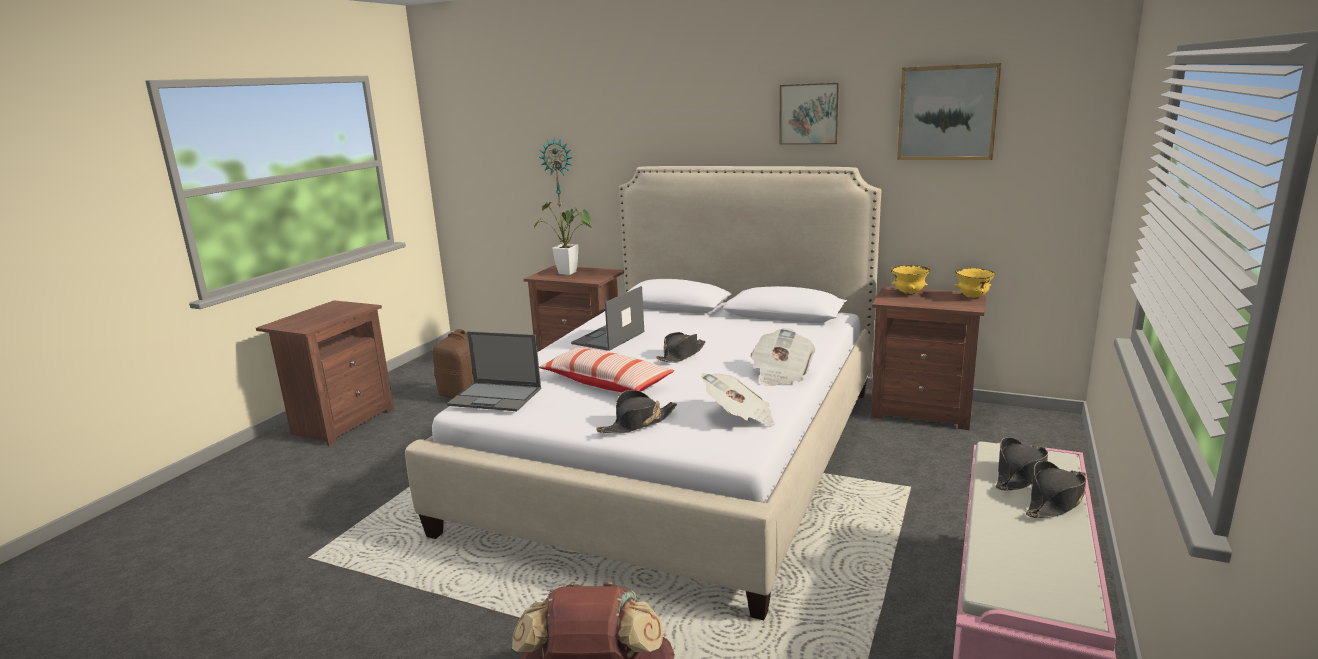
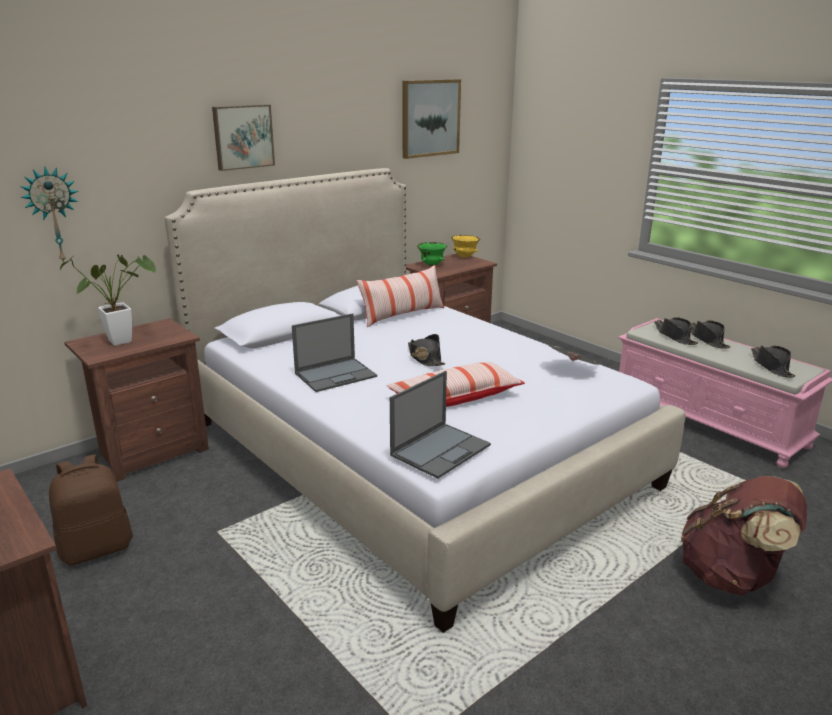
camera: 65 degrees left, 5 degrees up
laptop [571,286,644,351] -> laptop turned 90 degrees counterclockwise [292,313,377,392]
black hat [596,390,677,434] -> black hat moved to [751,345,796,378]
newspaper [750,328,816,386] -> none
picture [779,82,840,145] -> picture moved to [212,104,275,171]
yellow bowl [890,265,930,294] -> green bowl [417,242,447,266]
none -> pillow [357,265,444,327]

